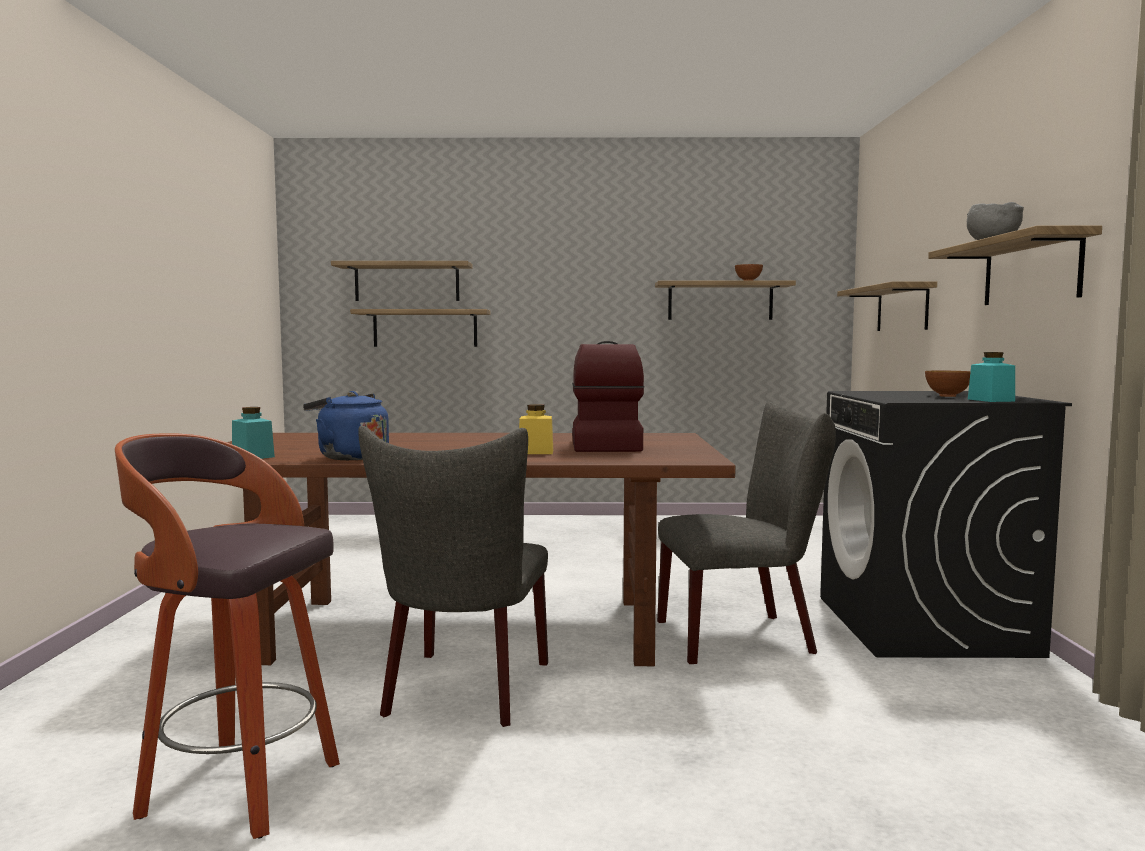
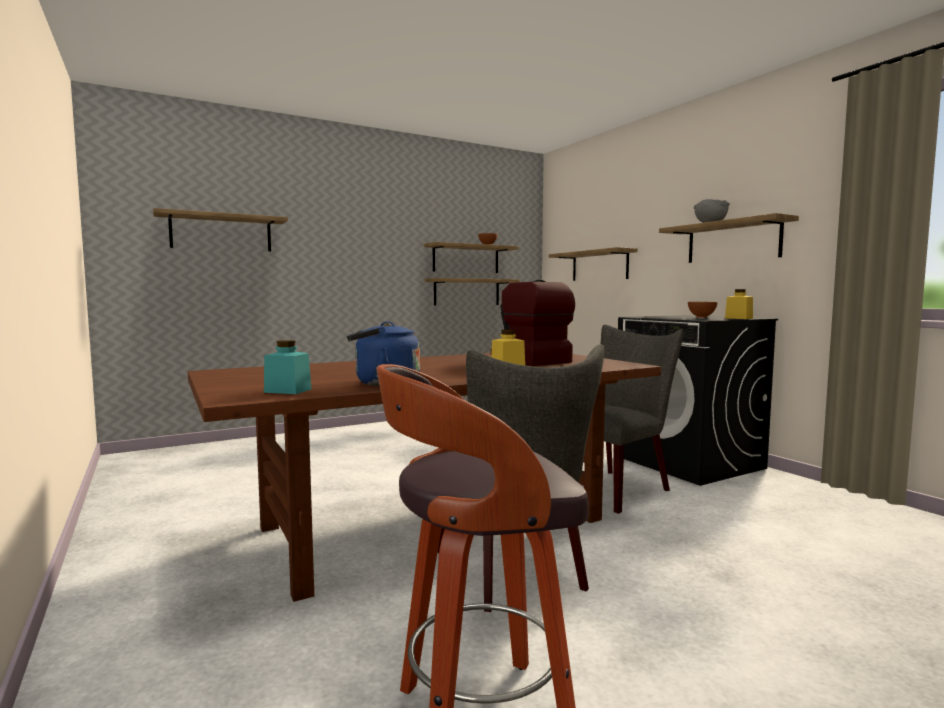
camera: 30 degrees left, 0 degrees up
shelf [350,309,490,347] -> shelf moved to [425,278,519,306]
turquoise jar [968,352,1015,402] -> yellow jar [725,289,753,319]

